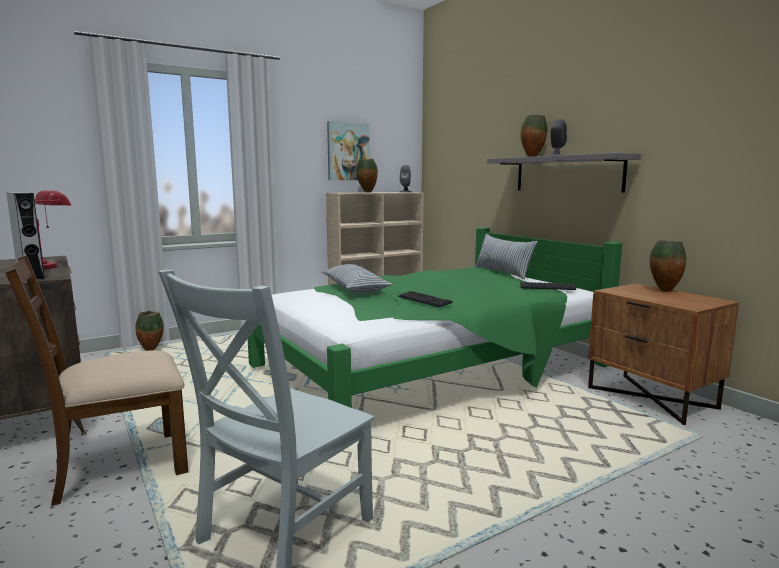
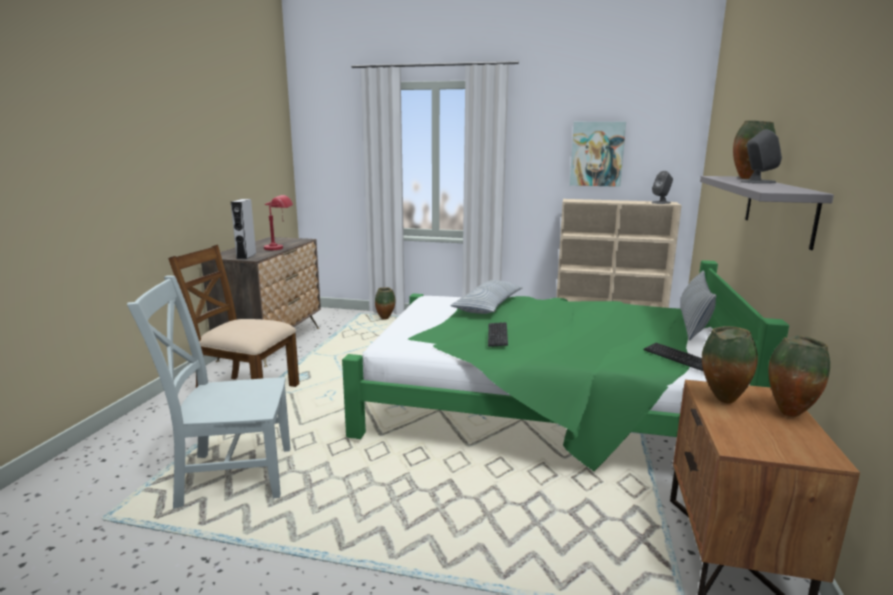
camera: 45 degrees right, 5 degrees up
vase [356,159,378,192] -> vase moved to [702,326,758,404]

